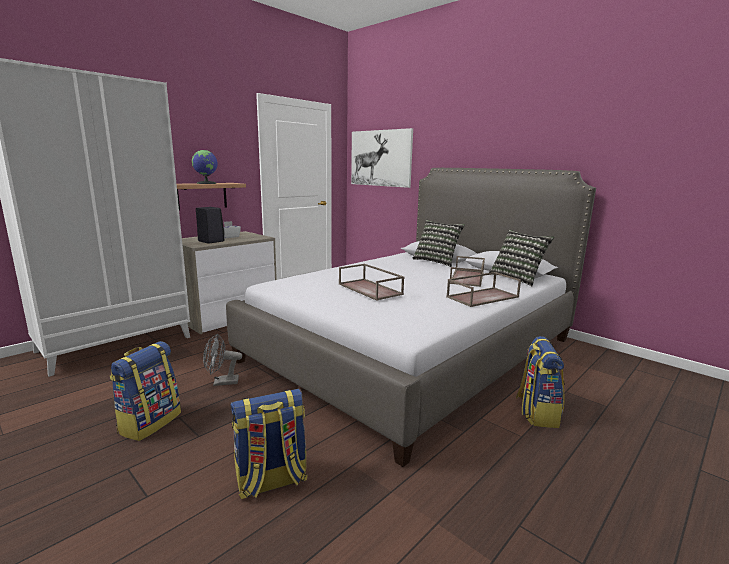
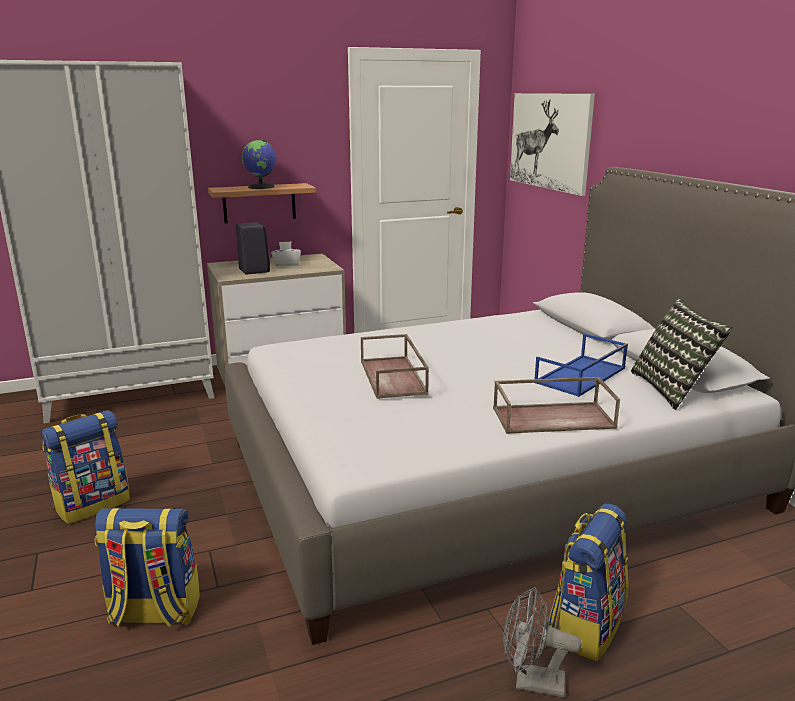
camera: 25 degrees right, 5 degrees up
grey fan [203,334,242,386] -> grey fan moved to [503,587,582,697]
pillow [412,220,465,267] -> none
brown tray [450,256,485,287] -> blue tray [535,333,628,397]

